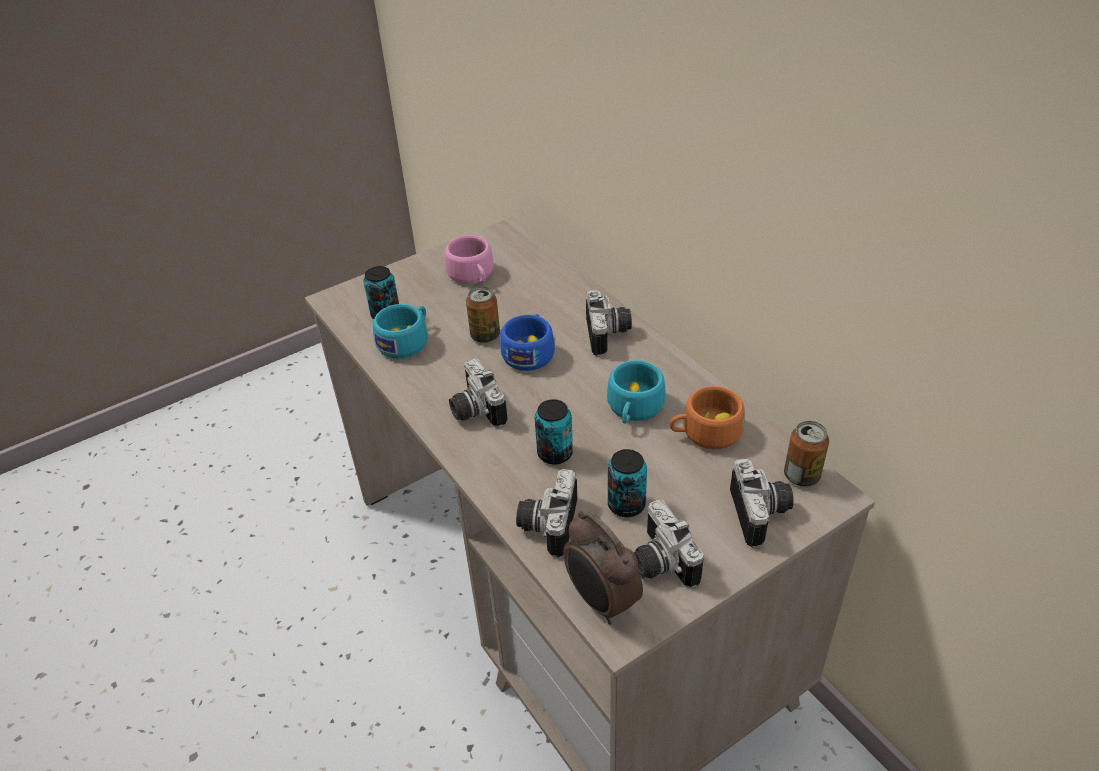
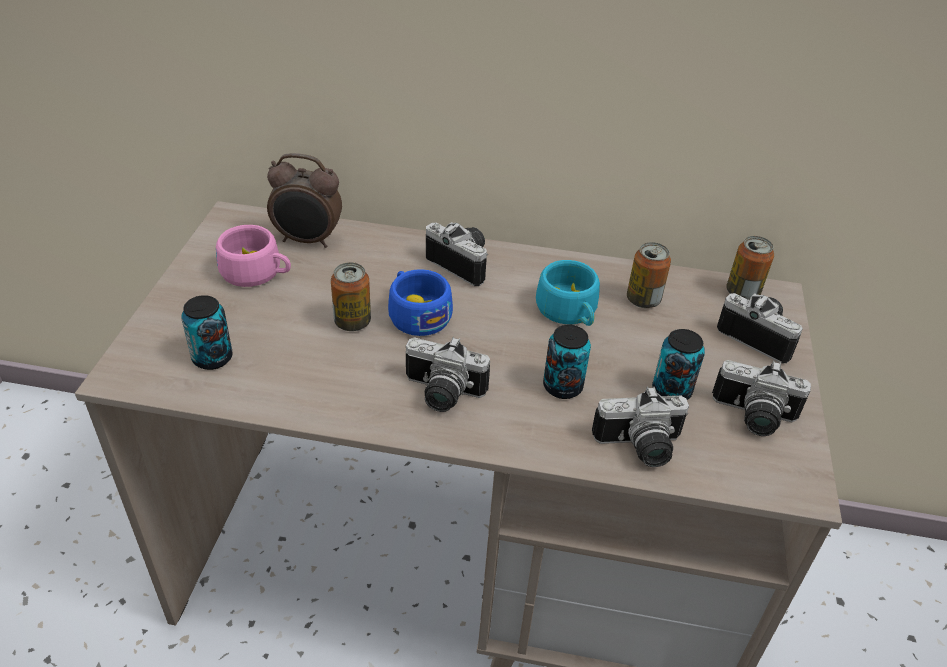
camera: 50 degrees left, 0 degrees up
turquoise cup [373,304,428,358] -> none
camera [516,469,578,558] -> camera turned 60 degrees counterclockwise [592,387,689,467]
alarm clock [563,511,643,624] -> alarm clock moved to [267,153,342,248]
orange cup [670,386,745,449] -> can [627,242,671,308]

